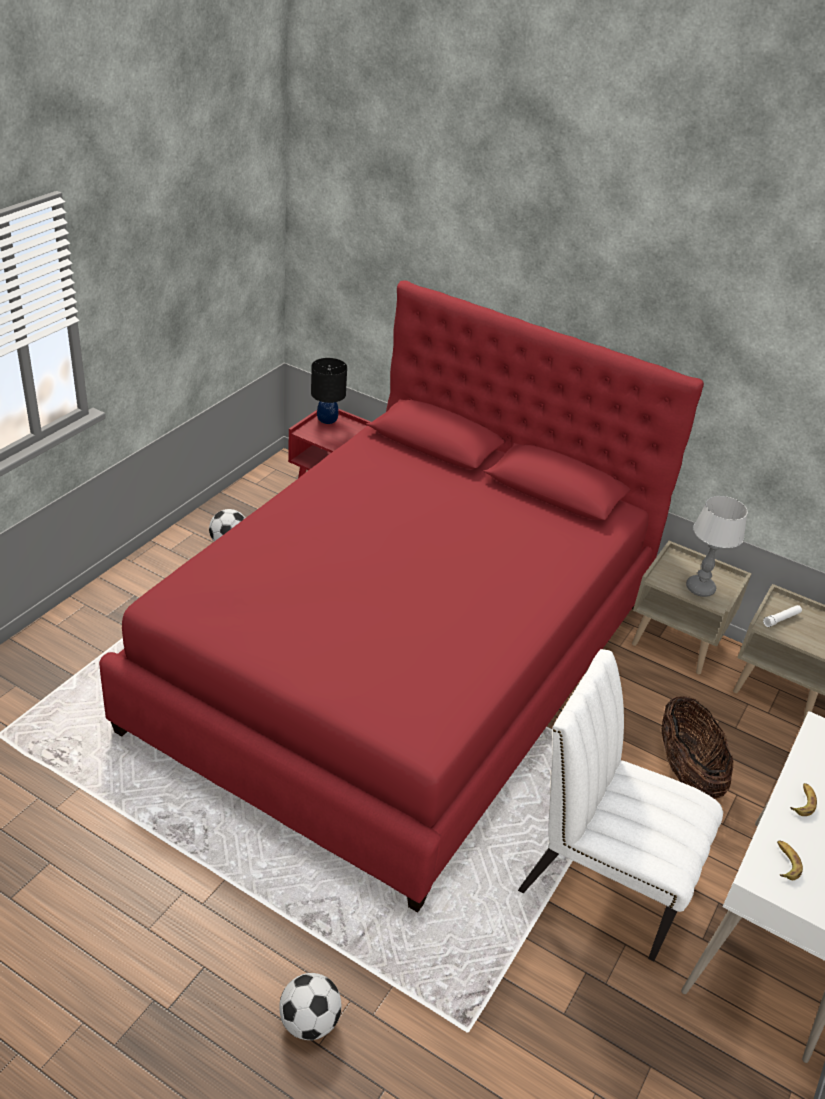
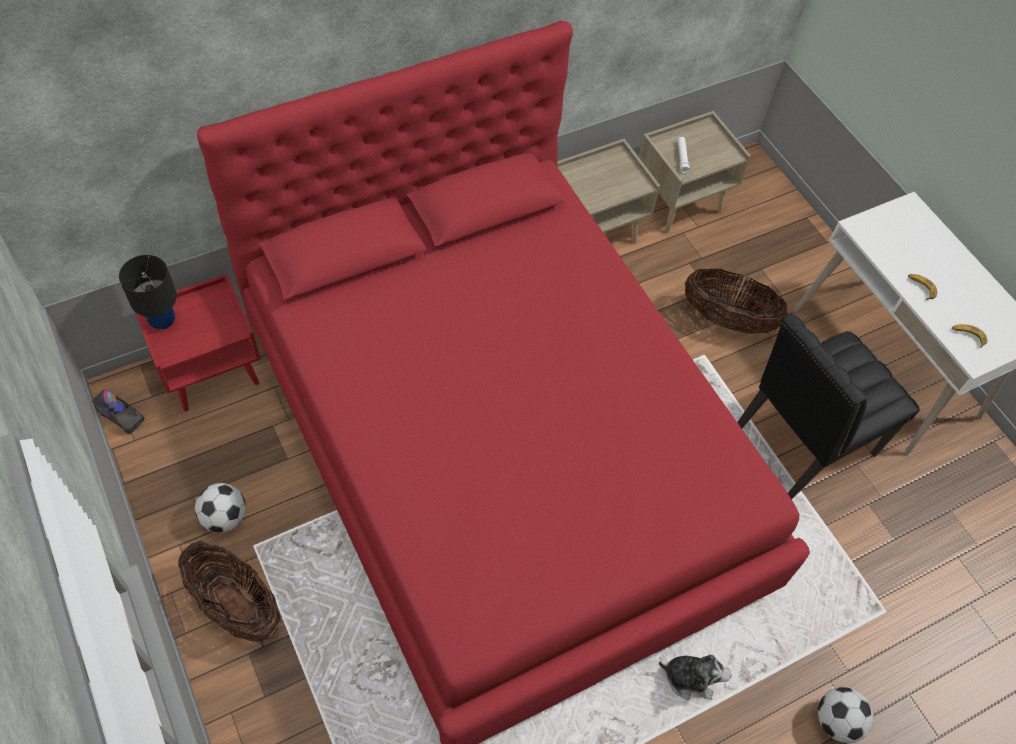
camera: 60 degrees left, 20 degrees up
white chair [518,649,723,961] -> black chair [737,313,920,499]
table lamp [686,496,748,597] -> none
none -> toy truck [92,389,145,434]
none -> basket [178,541,281,644]
none -> plush toy [659,655,731,700]

